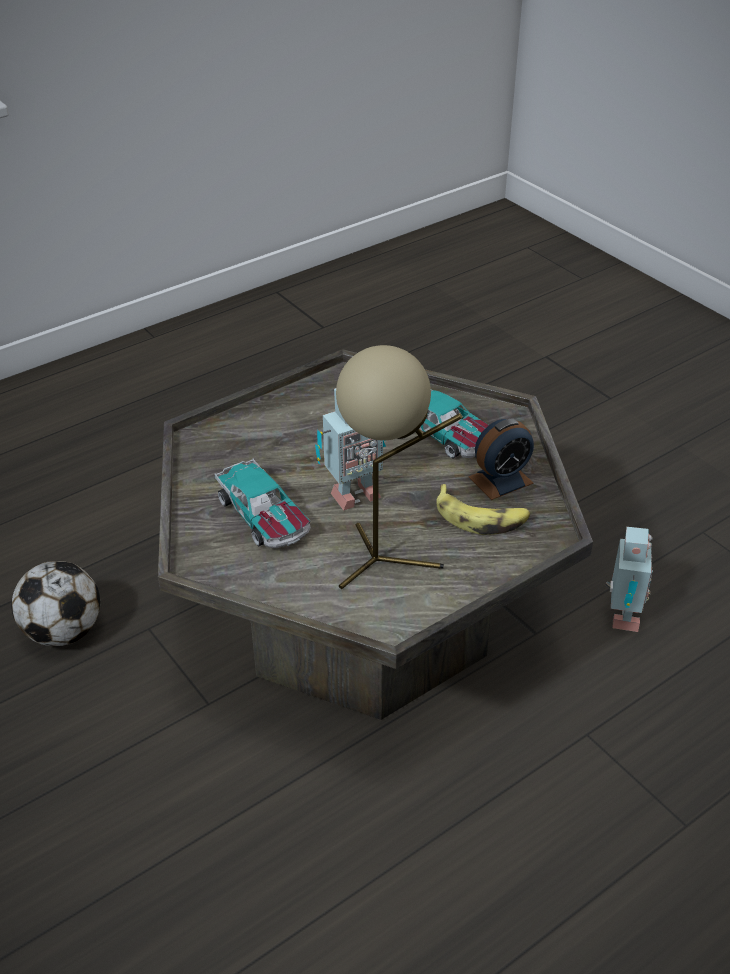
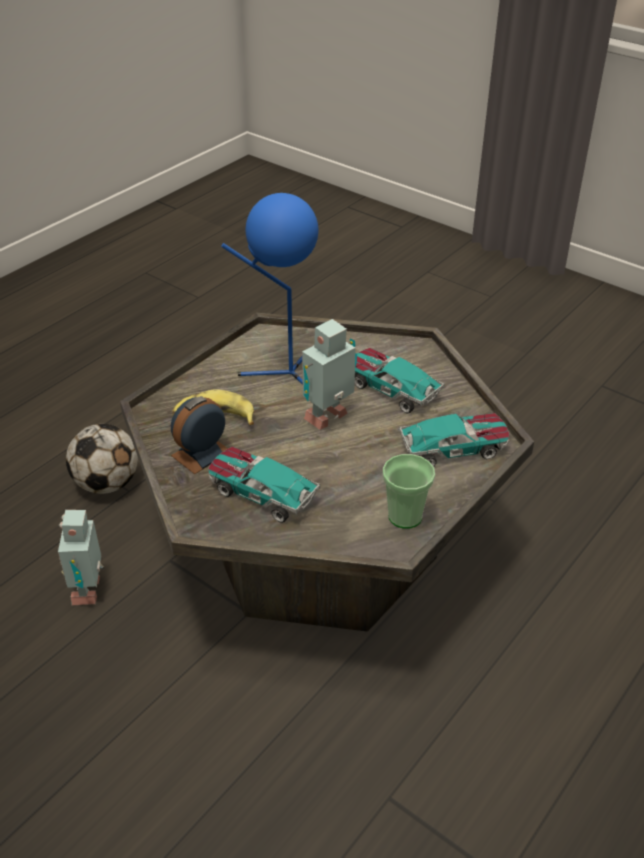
camera: 165 degrees right, 0 degrees up
football [11,561,100,646] -> football moved to [66,424,138,494]
beige table lamp [336,345,462,589] -> blue table lamp [221,193,318,385]
none -> cup [383,454,435,529]
none -> toy car [399,413,509,467]

